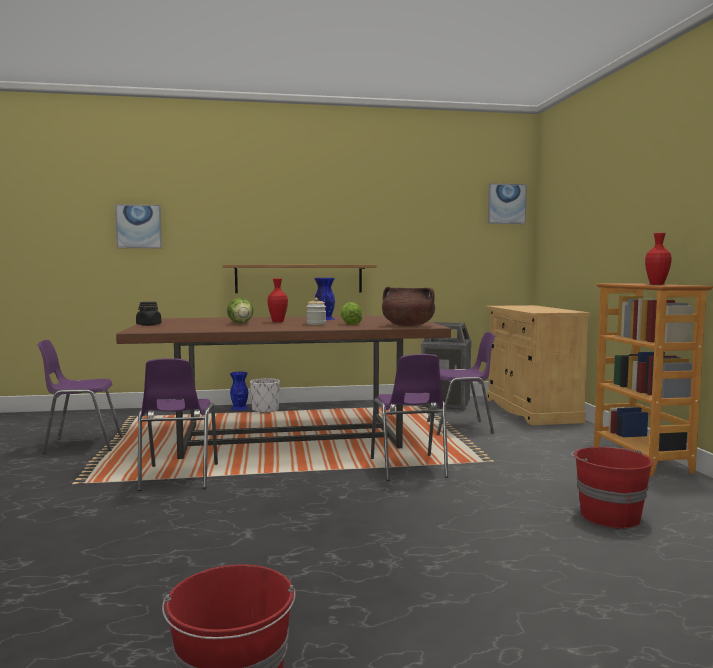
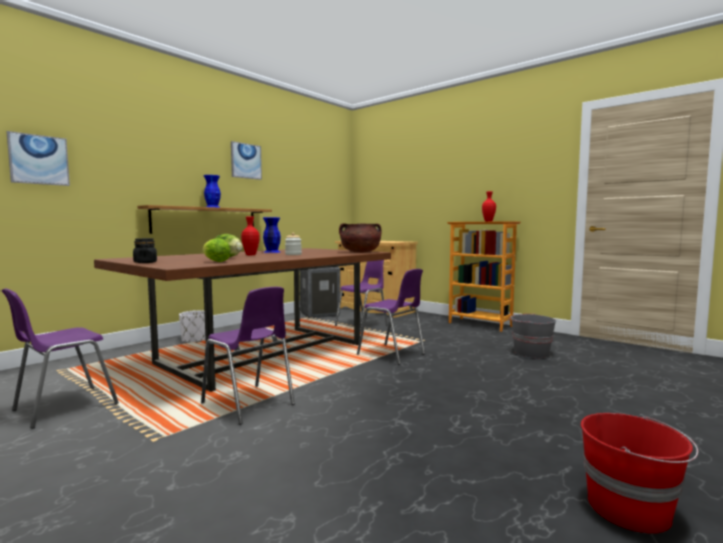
camera: 40 degrees left, 0 degrees up
blue vase [230,372,248,410] -> blue vase moved to [204,175,221,208]
lettuce [340,302,362,325] -> lettuce moved to [202,238,231,262]
picture [488,183,527,224] -> picture moved to [231,141,262,180]
red bucket [571,447,653,529] -> grey bucket [509,313,556,358]

